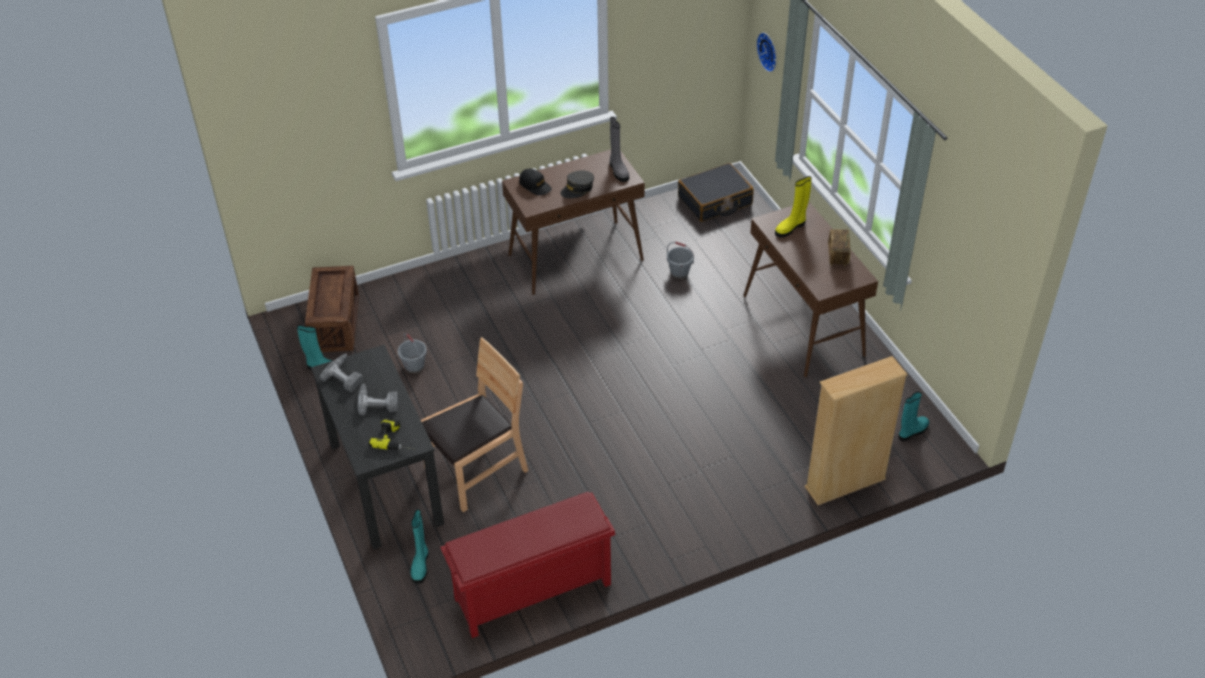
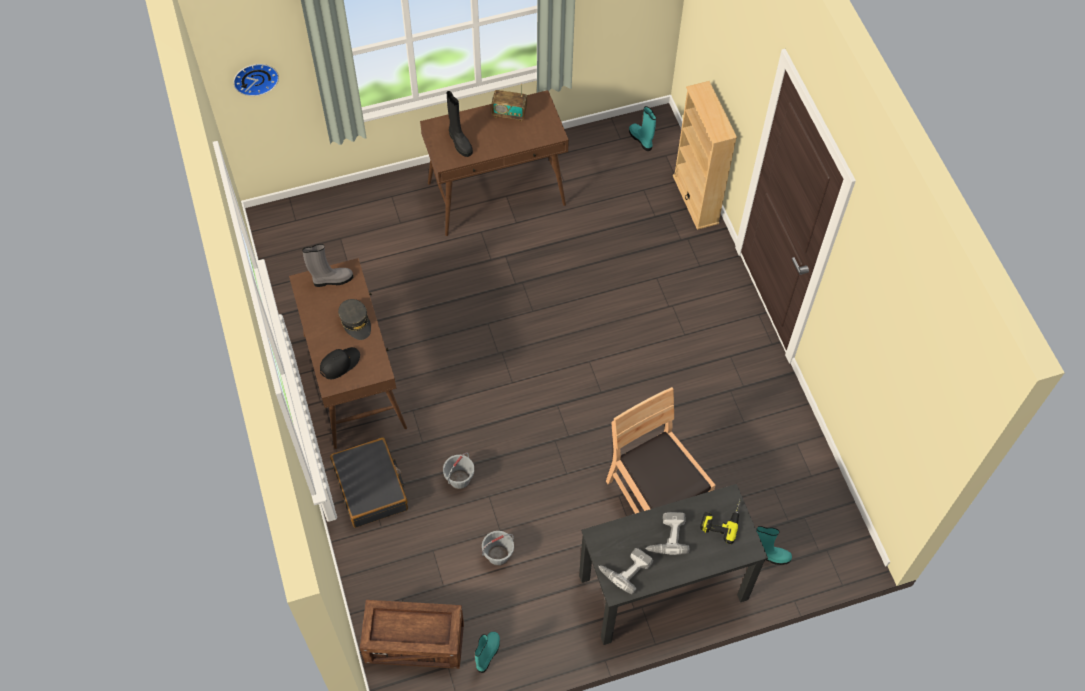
camera: 85 degrees left, 15 degrees up
red shoe rack [440,491,615,638] -> none
grey bucket [667,242,694,279] -> grey bucket moved to [443,452,474,489]
black suitcase [678,163,754,222] -> black suitcase moved to [330,438,408,528]
yellow boot [775,176,812,238] -> black boot [446,91,473,157]

